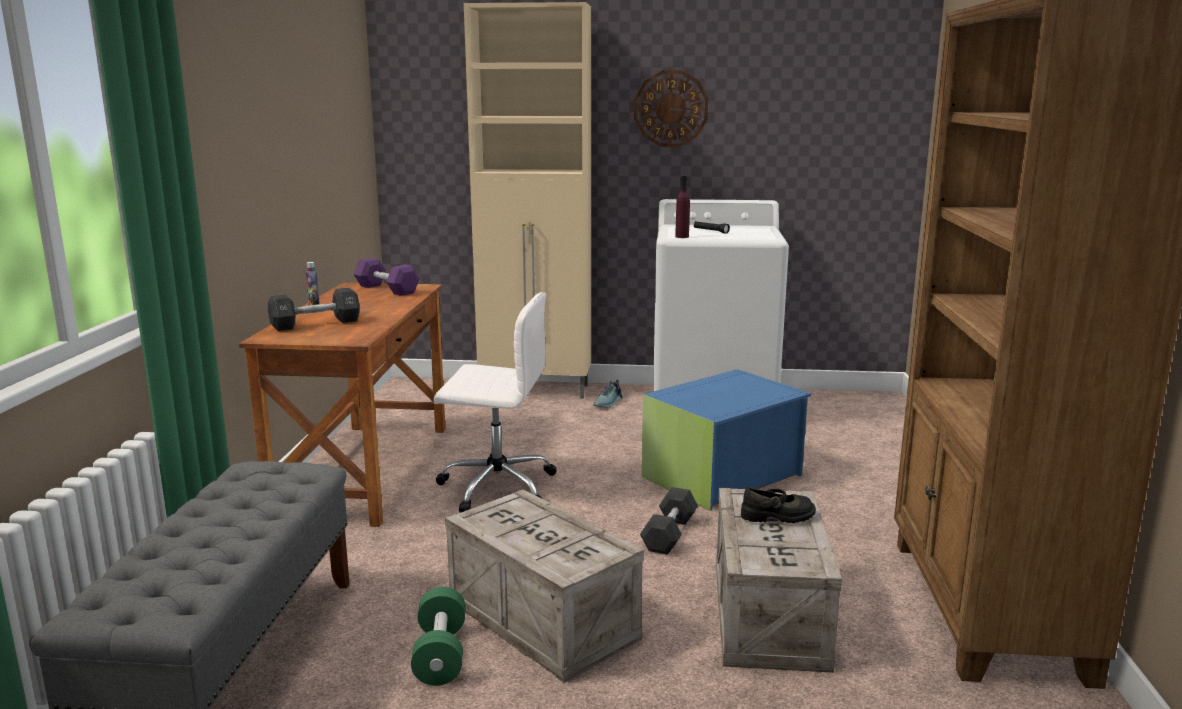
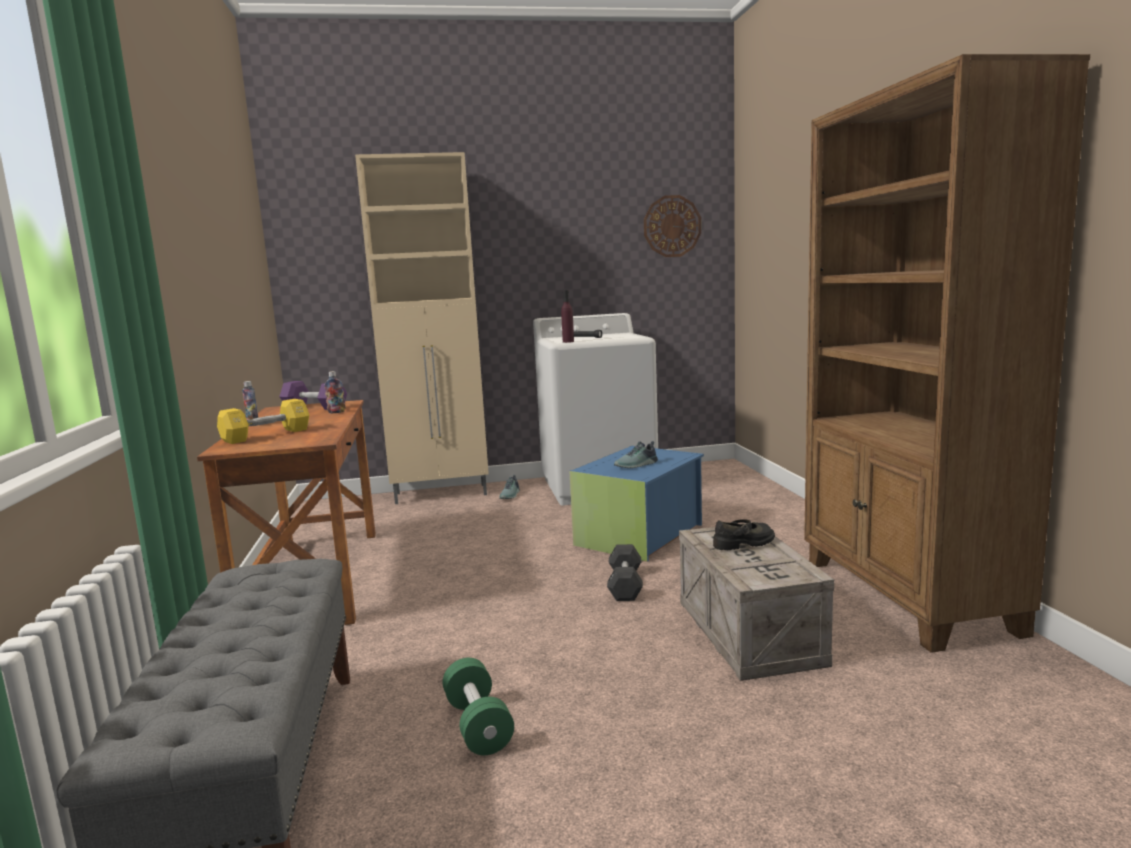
camera: 15 degrees left, 5 degrees down
black dumbbell [268,288,360,331] -> yellow dumbbell [217,399,309,444]
white office chair [433,292,556,513] -> none
crate [445,489,644,683] -> none
wall clock [634,70,709,147] -> wall clock moved to [644,195,701,257]
none -> bottle [324,371,346,413]
none -> shoe [614,441,658,468]

